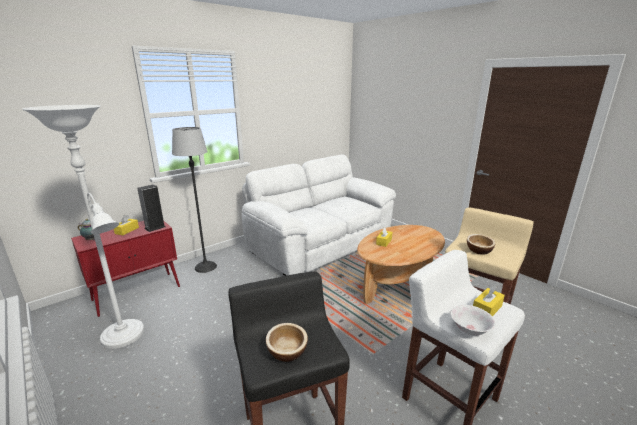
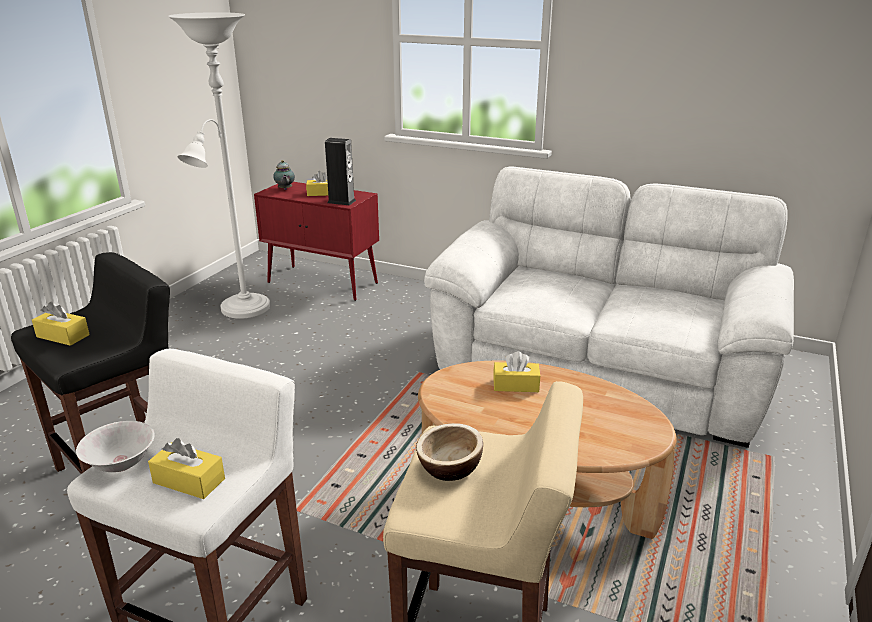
camera: 65 degrees right, 5 degrees up
floor lamp [172,127,217,273] -> none
bowl [266,323,308,362] -> yellow tissue box [32,301,90,346]

